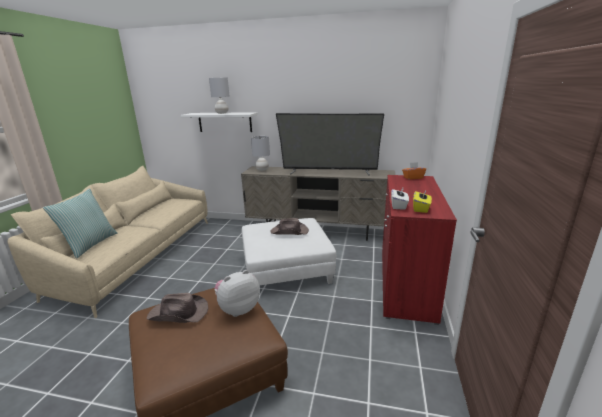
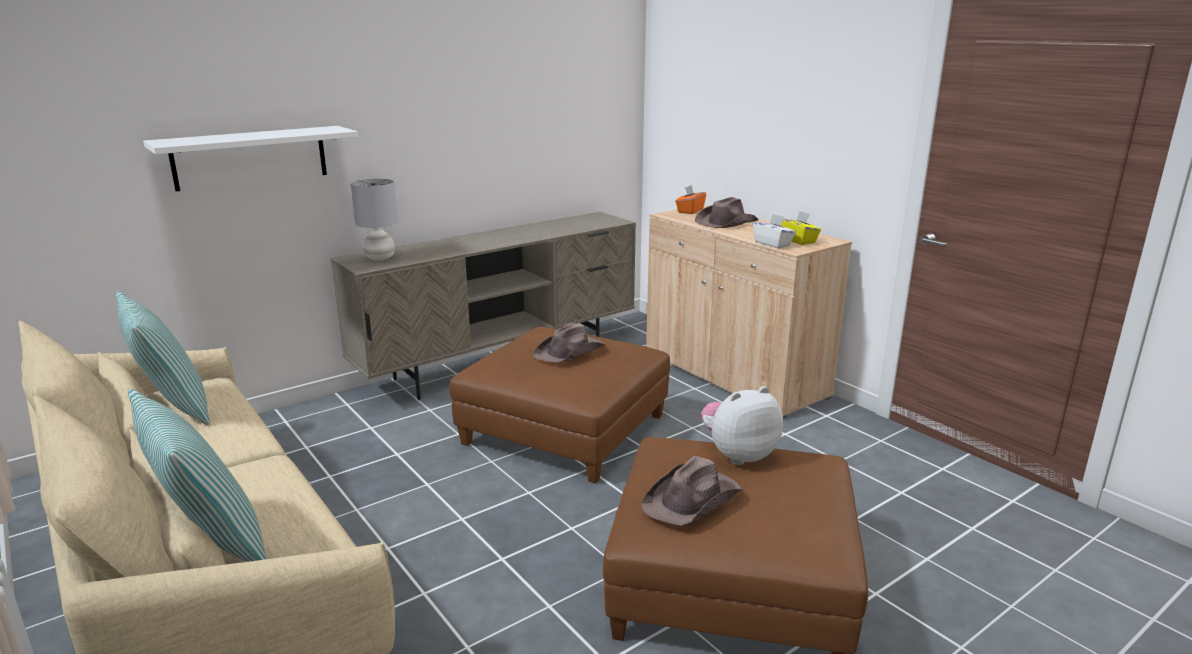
camera: 50 degrees left, 0 degrees up
grey table lamp [209,78,229,114] -> none
plush toy [214,270,260,317] -> plush toy turned 60 degrees clockwise [701,386,783,465]
white ottoman [242,218,336,285] -> brown ottoman [449,327,670,484]
television [276,113,384,176] -> none
red cabinet [382,175,457,325] -> beige cabinet [646,205,852,419]
none -> pillow [116,291,210,425]
none -> brown hat [695,197,758,228]

